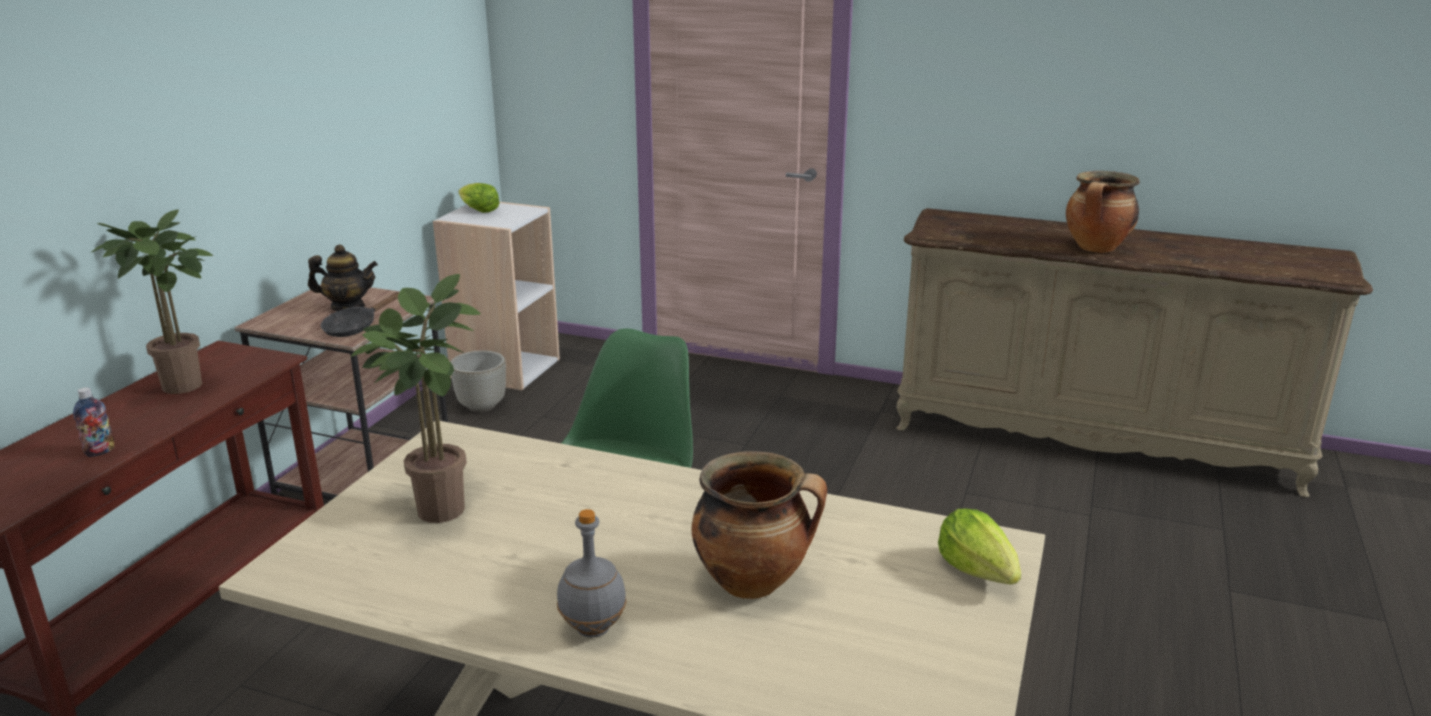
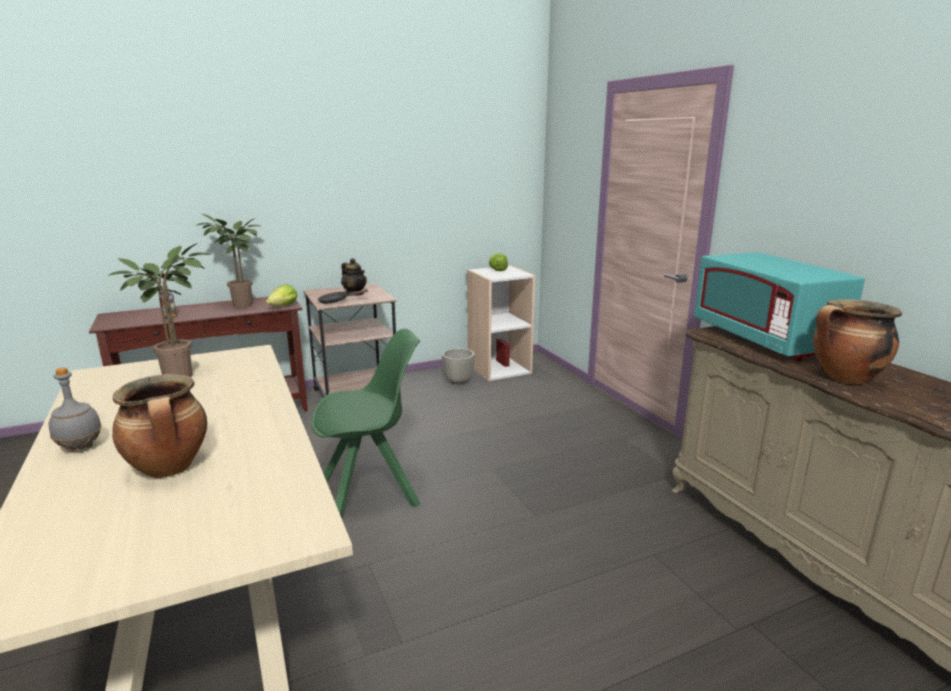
camera: 45 degrees right, 5 degrees down
lettuce [938,509,1021,585] -> lettuce moved to [266,284,298,306]
none -> turquoise microwave [694,252,865,361]

